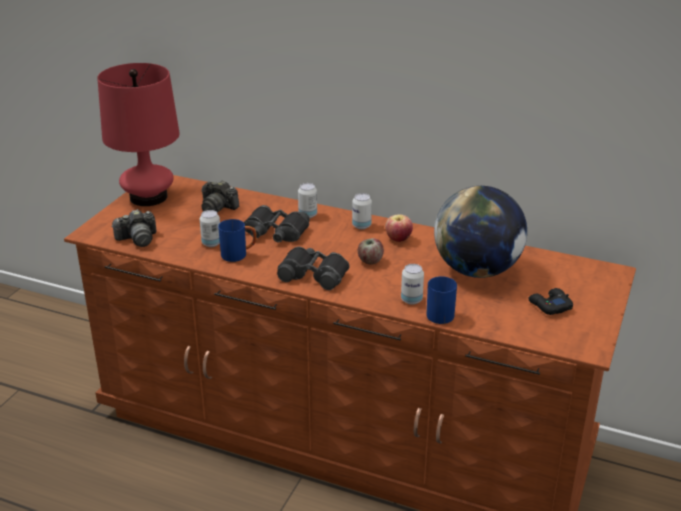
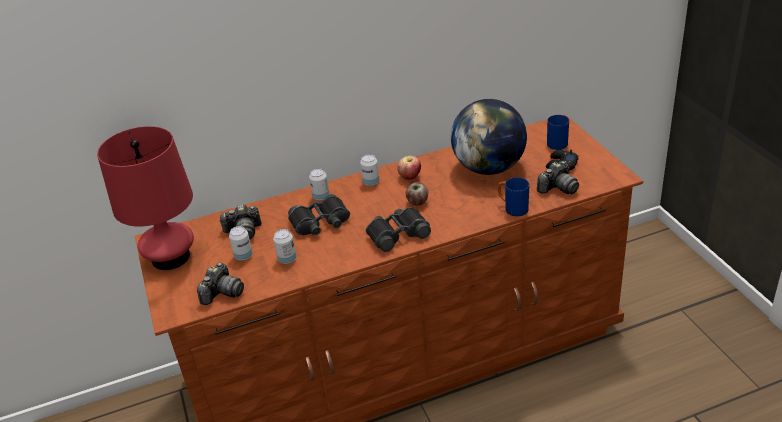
camera: 40 degrees left, 5 degrees up
blue mug [218,219,257,262] -> blue mug moved to [547,115,569,150]
can [401,264,424,304] -> can moved to [229,226,253,261]
none -> camera [537,161,579,194]

